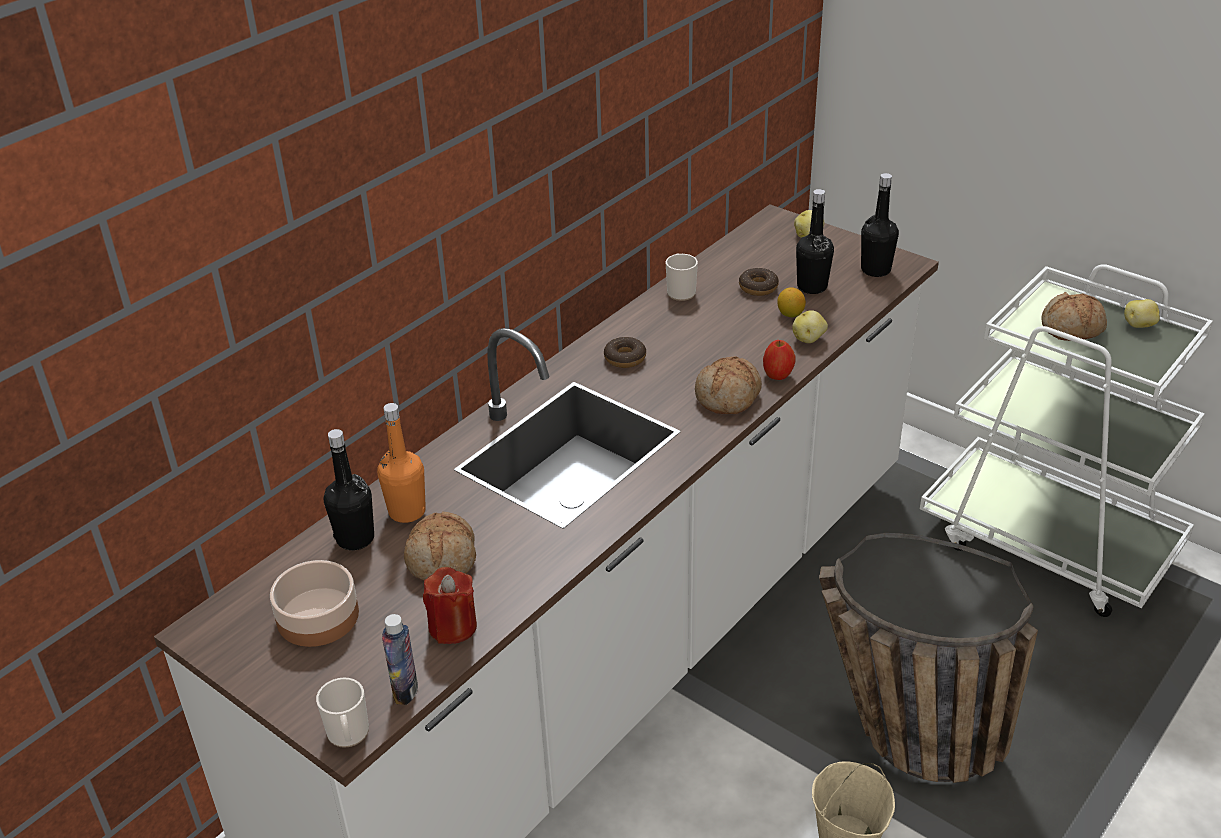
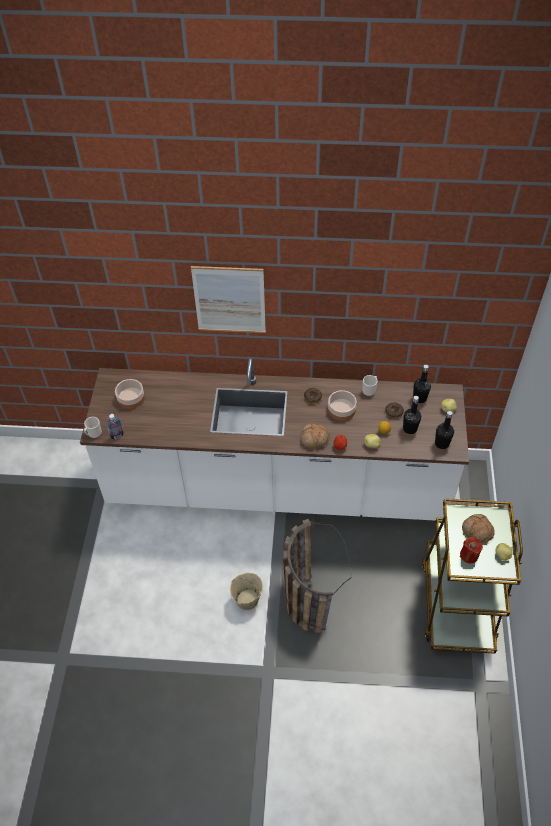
camera: 55 degrees right, 15 degrees up
black bottle [324,429,374,550] -> black bottle moved to [413,365,431,403]
orange bottle [377,403,426,523] -> none
bread [404,512,476,581] -> none
red candle [423,567,477,644] -> red candle moved to [460,537,483,563]
white cart [920,264,1213,617] -> brown cart [422,499,523,654]
none -> picture [191,266,266,333]
none -> bowl [328,390,357,421]

